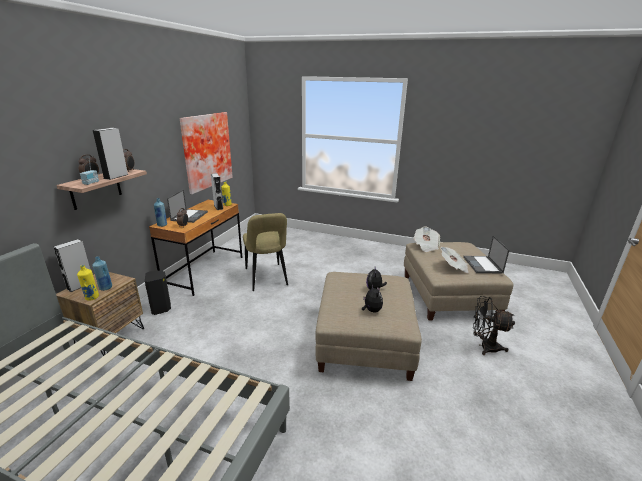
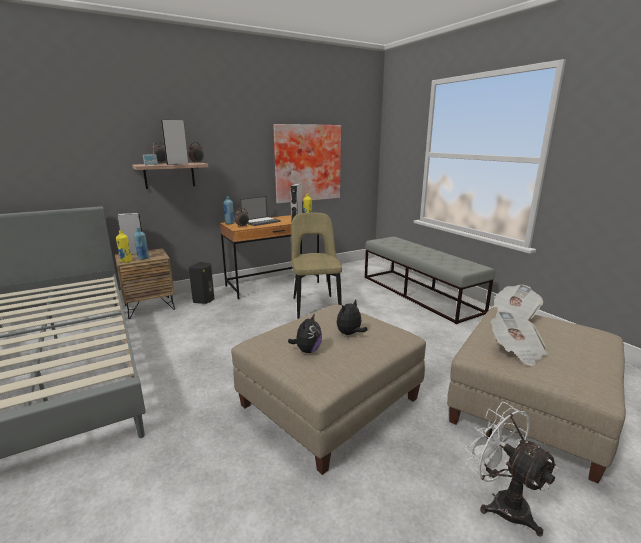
camera: 40 degrees right, 5 degrees down
beige chair [243,213,288,291] -> beige chair turned 150 degrees clockwise [291,213,342,319]
laptop [463,236,509,273] -> none
black fan [473,296,515,355] -> white fan [465,402,559,536]
none -> grey bench [365,237,495,324]

